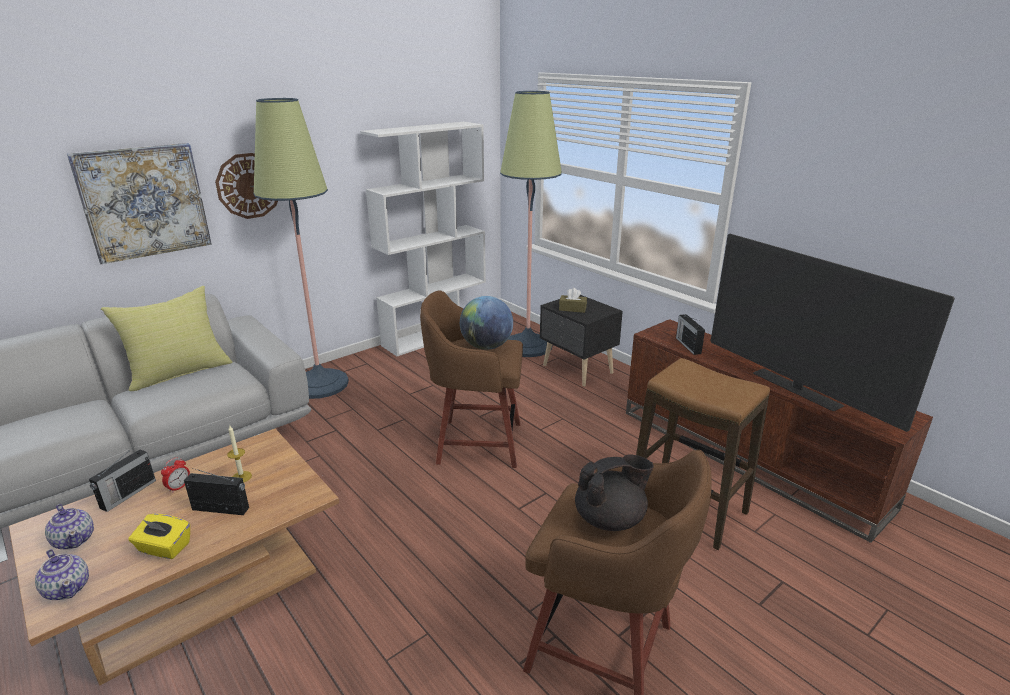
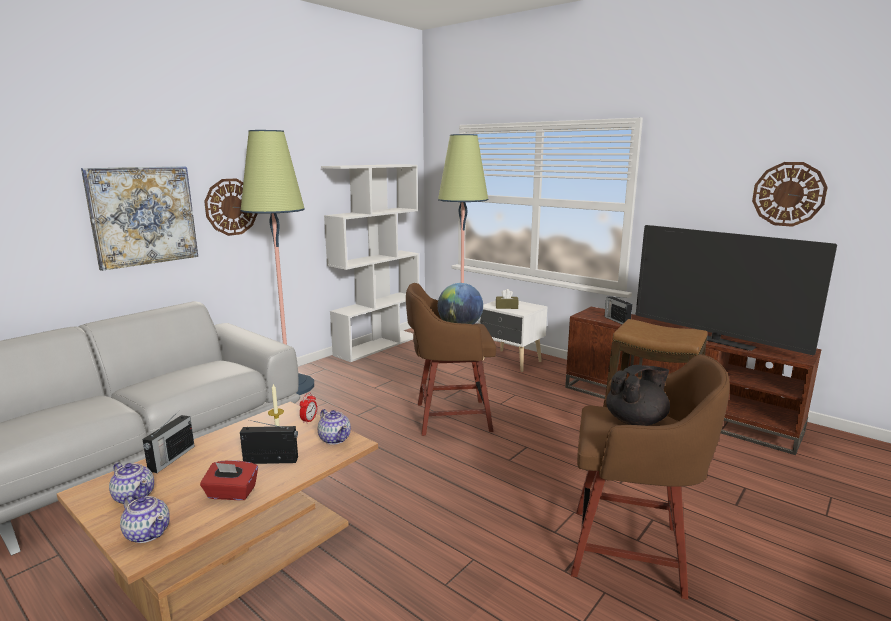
camera: 10 degrees left, 10 degrees down
yellow pillow [101,286,232,391] -> none
yellow tissue box [128,513,190,559] -> red tissue box [200,460,258,500]
alarm clock [161,457,190,493] -> alarm clock moved to [300,392,317,424]
black nightstand [540,295,623,386] -> white nightstand [479,301,547,372]
none -> teapot [318,409,351,445]
none -> wall clock [752,162,828,227]

